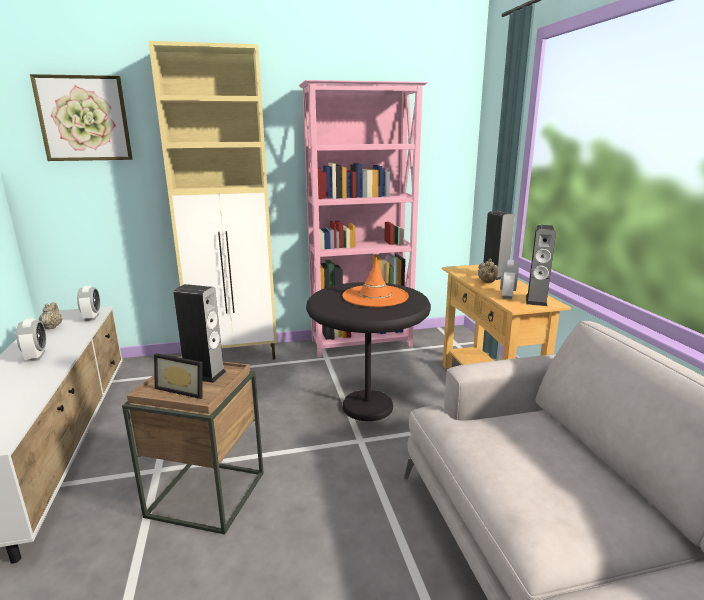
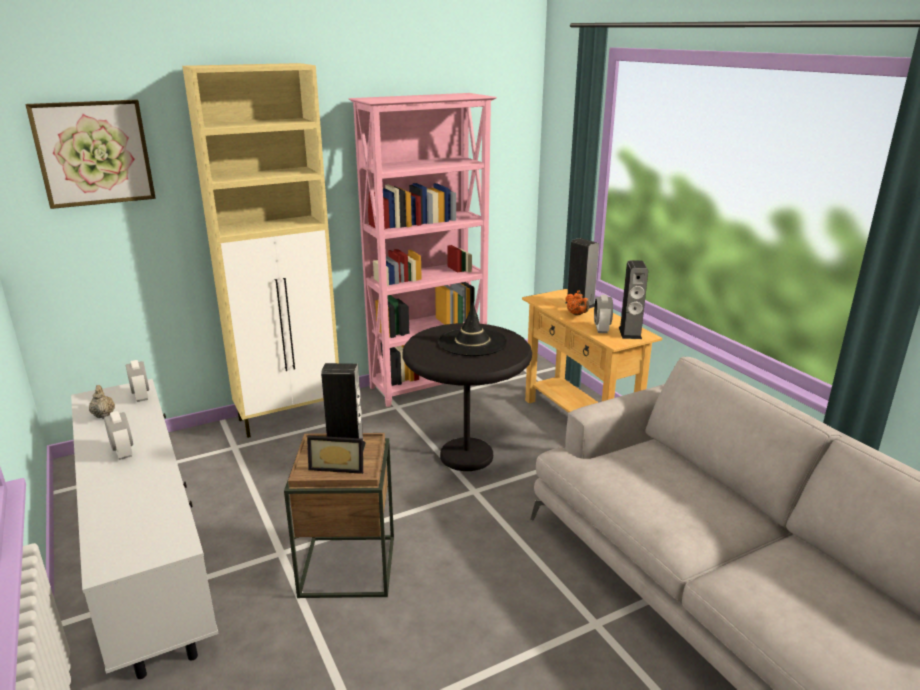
camera: 15 degrees left, 5 degrees up
orange hat [342,257,409,307] -> black hat [438,302,507,356]
beige teapot [478,259,498,283] -> orange teapot [566,290,589,315]

